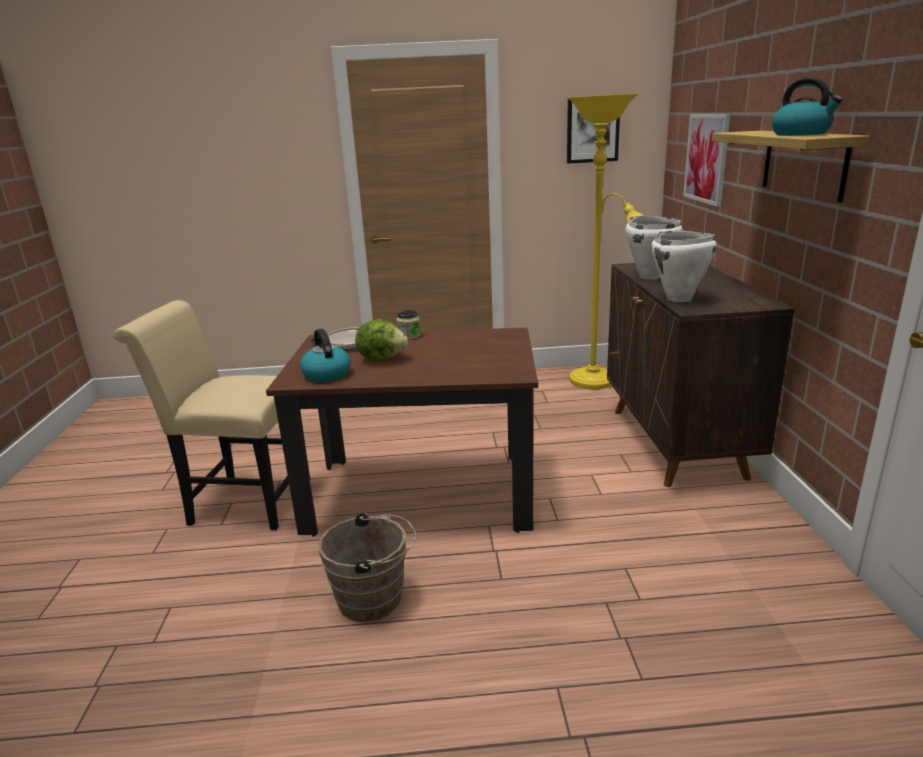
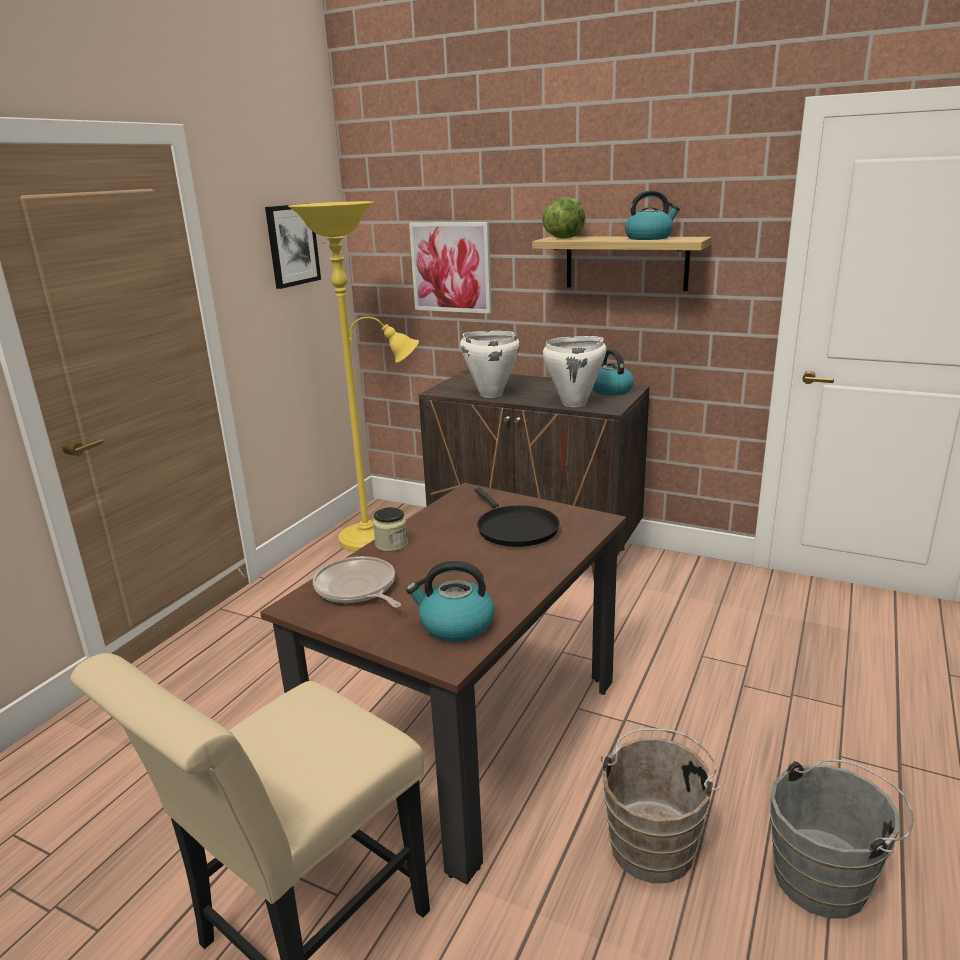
camera: 60 degrees left, 0 degrees up
lettuce [355,319,408,361] -> lettuce moved to [542,197,585,239]
none -> black frying pan [474,488,560,547]
none -> kettle [592,349,634,396]
none -> grey bucket [769,759,913,919]

